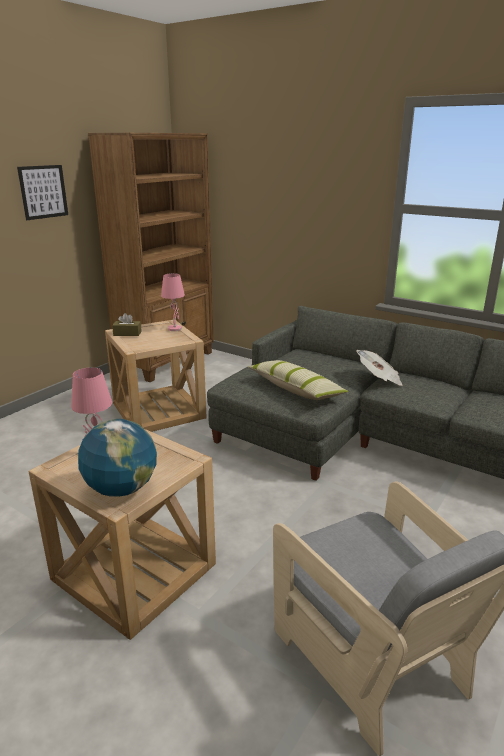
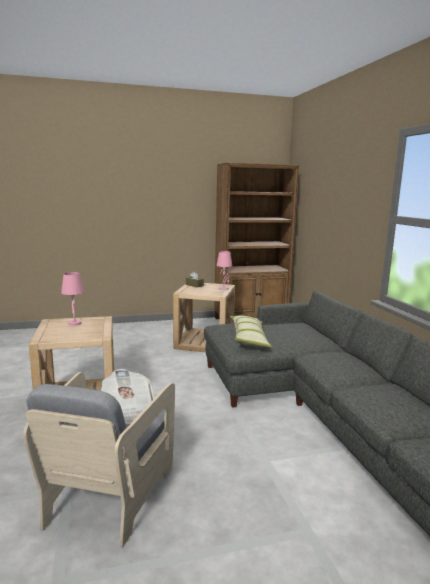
camera: 40 degrees right, 10 degrees down
picture [17,165,68,220] -> none
globe [78,419,157,497] -> none
newspaper [356,350,403,386] -> newspaper moved to [101,369,154,424]

